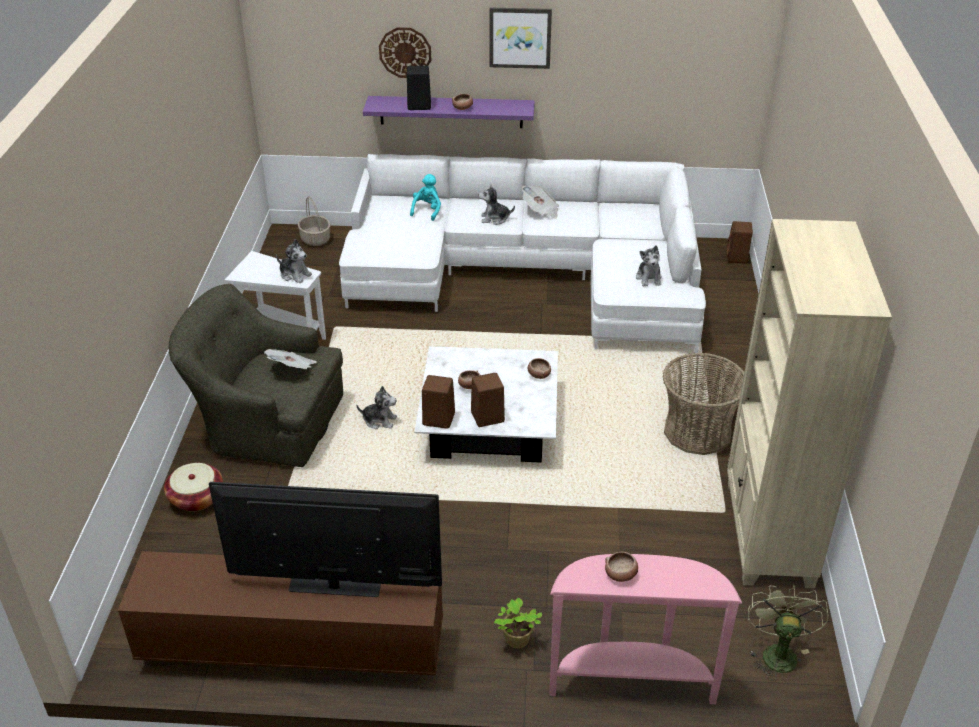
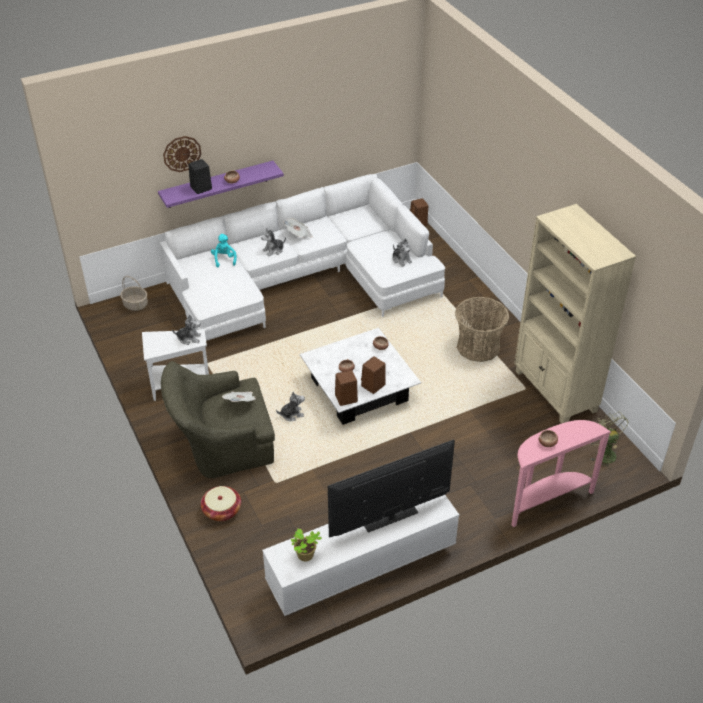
camera: 30 degrees left, 5 degrees up
brown tv stand [118,551,443,675] -> white tv stand [262,495,459,616]
picture [489,8,552,69] -> none
potted plant [494,597,542,649] -> potted plant moved to [291,529,322,562]

